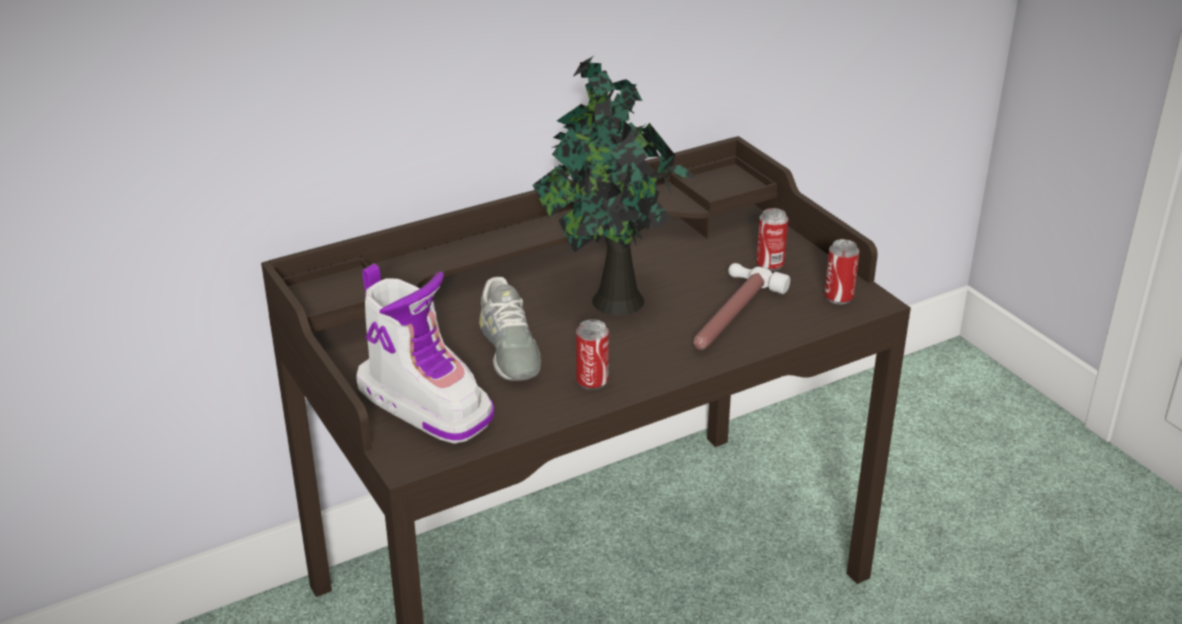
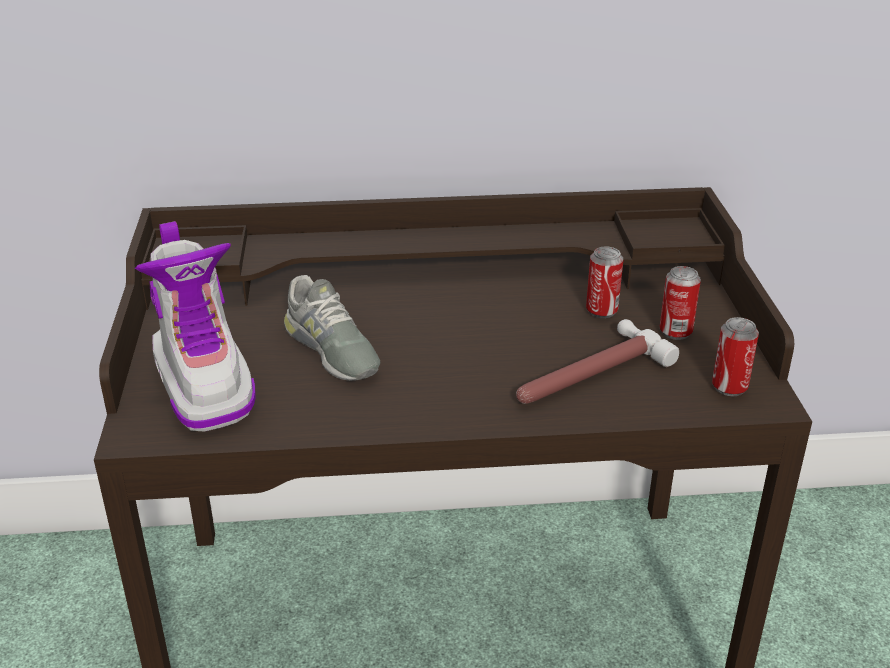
camera: 25 degrees right, 0 degrees up
grey shoe [479,277,541,381] -> grey shoe turned 45 degrees counterclockwise [284,275,380,381]
potted plant [533,56,696,315] -> none
can [576,319,609,390] -> can moved to [586,246,623,318]

